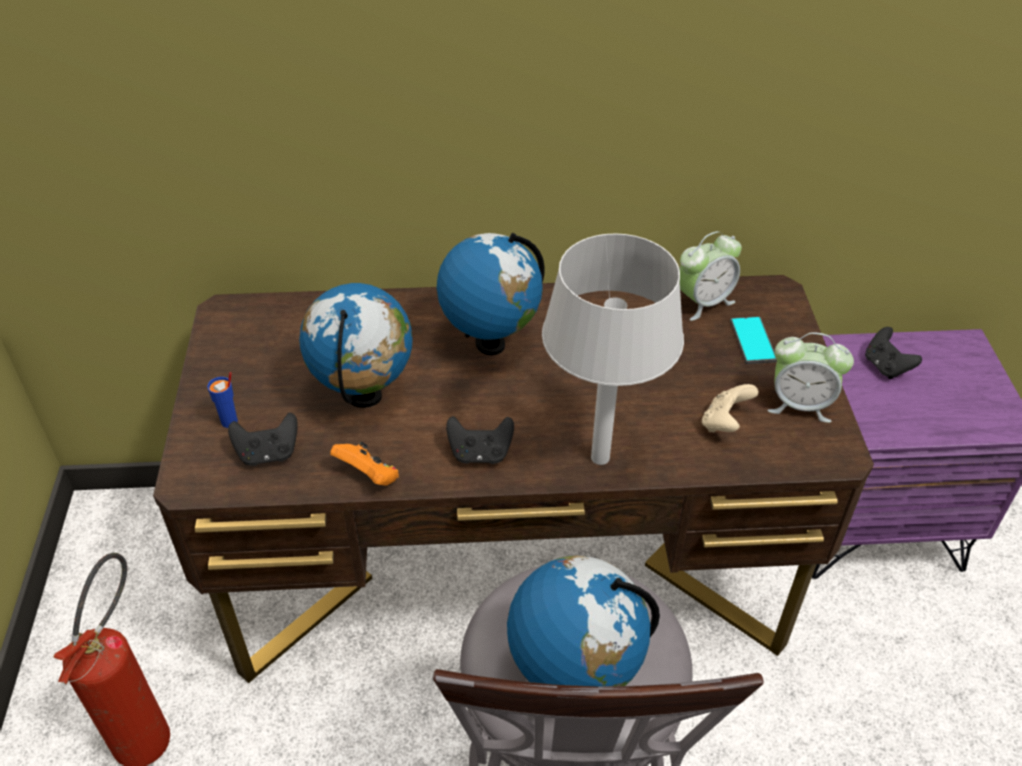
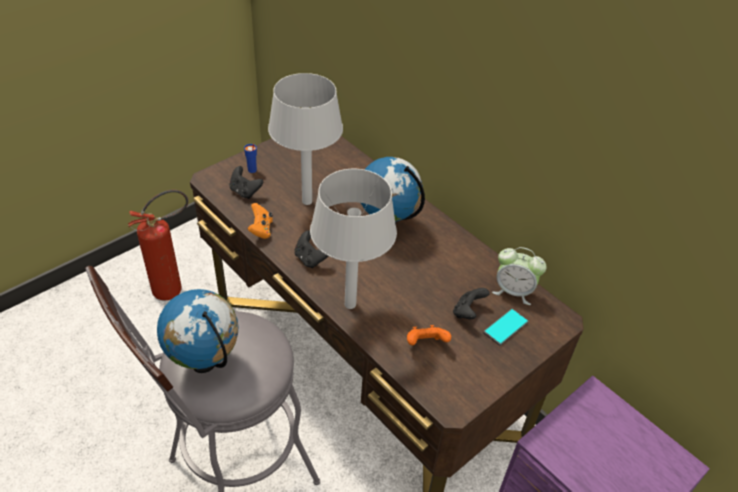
camera: 50 degrees right, 0 degrees up
globe [299,283,413,408] -> grey table lamp [268,73,343,205]
beige game controller [702,384,758,432] -> orange game controller [407,325,451,345]
alarm clock [767,332,854,423] -> none
black game controller [865,327,922,379] -> black game controller moved to [453,288,490,319]

